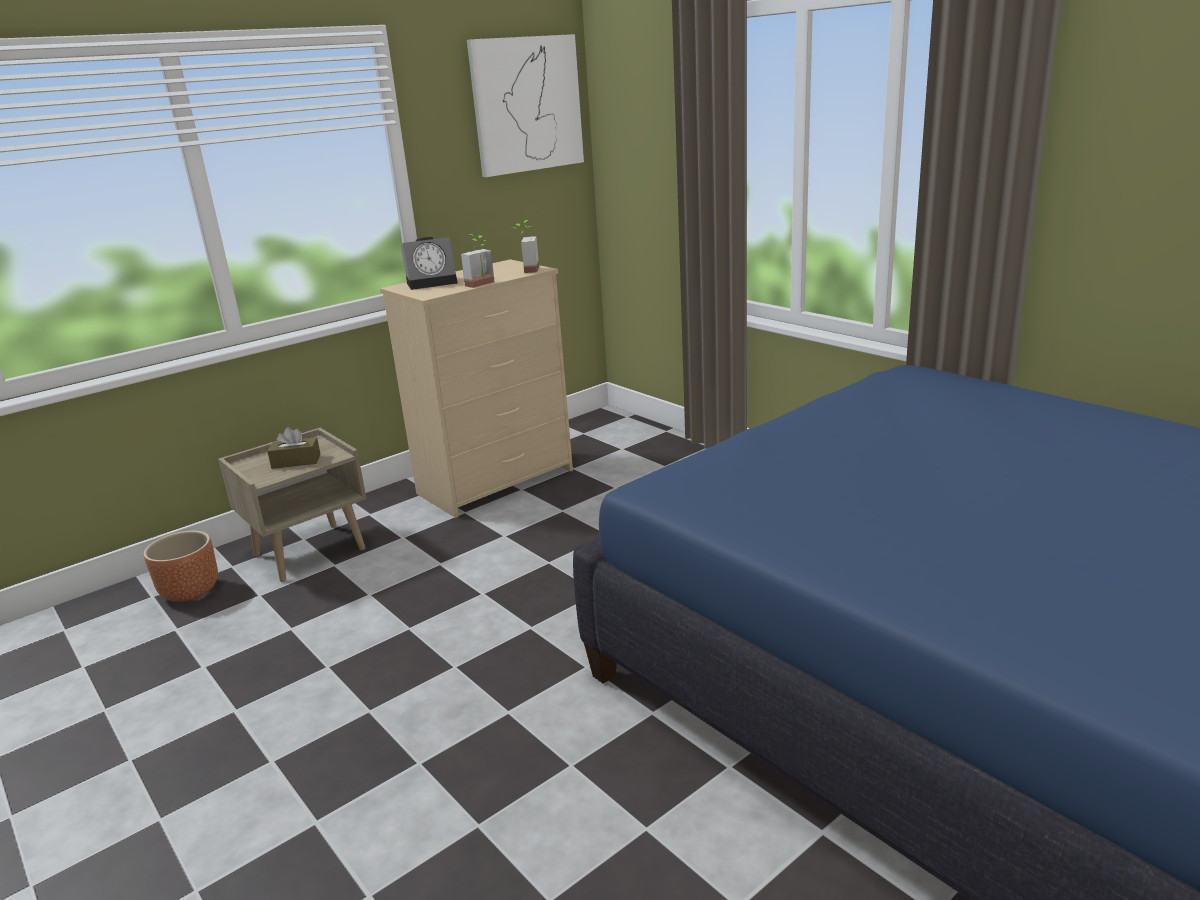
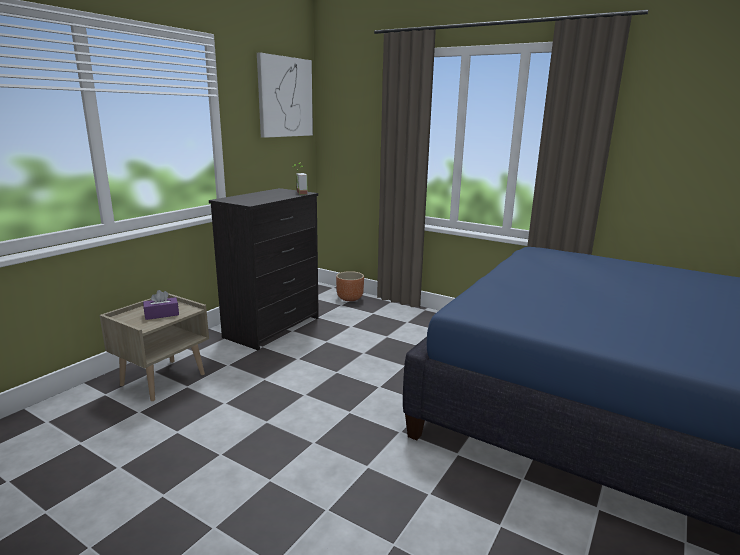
camera: 20 degrees left, 5 degrees down
brown planter [144,530,218,602] -> brown planter moved to [336,271,364,301]
brown tissue box [267,427,321,469] -> purple tissue box [143,290,179,320]
beige dresser [380,259,573,518] -> black dresser [209,188,319,350]
alarm clock [401,237,457,290] -> none
potted plant [461,234,494,288] -> none

